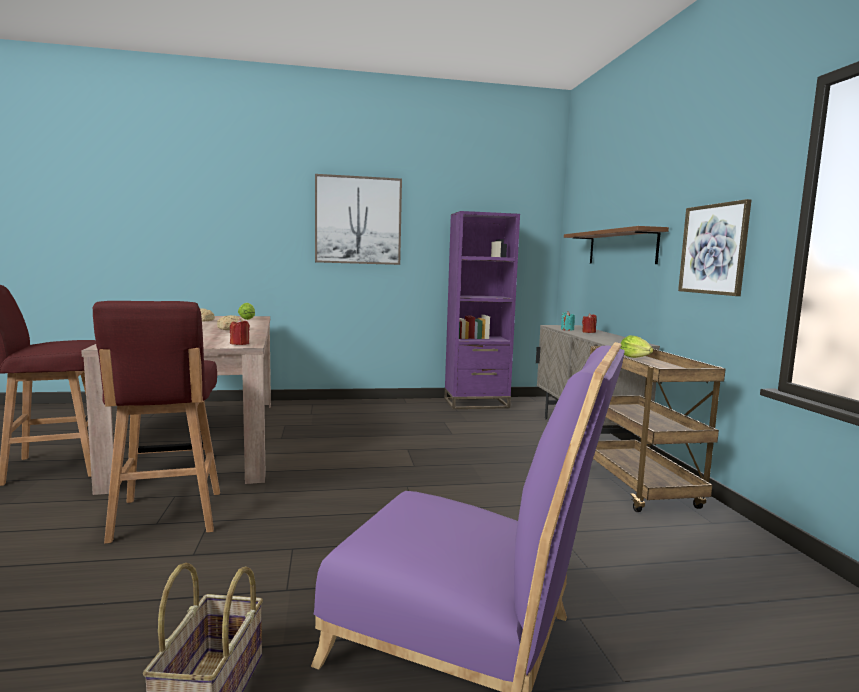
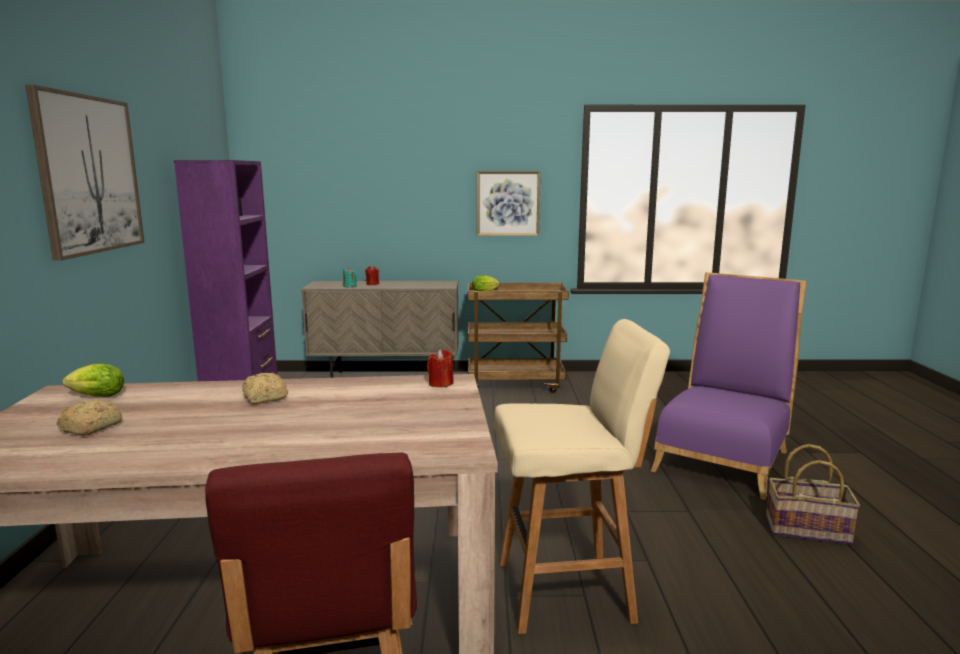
camera: 80 degrees left, 5 degrees up
red stool [93,301,220,544] -> beige stool [494,319,670,634]
brown shelf [564,226,669,264] -> none

